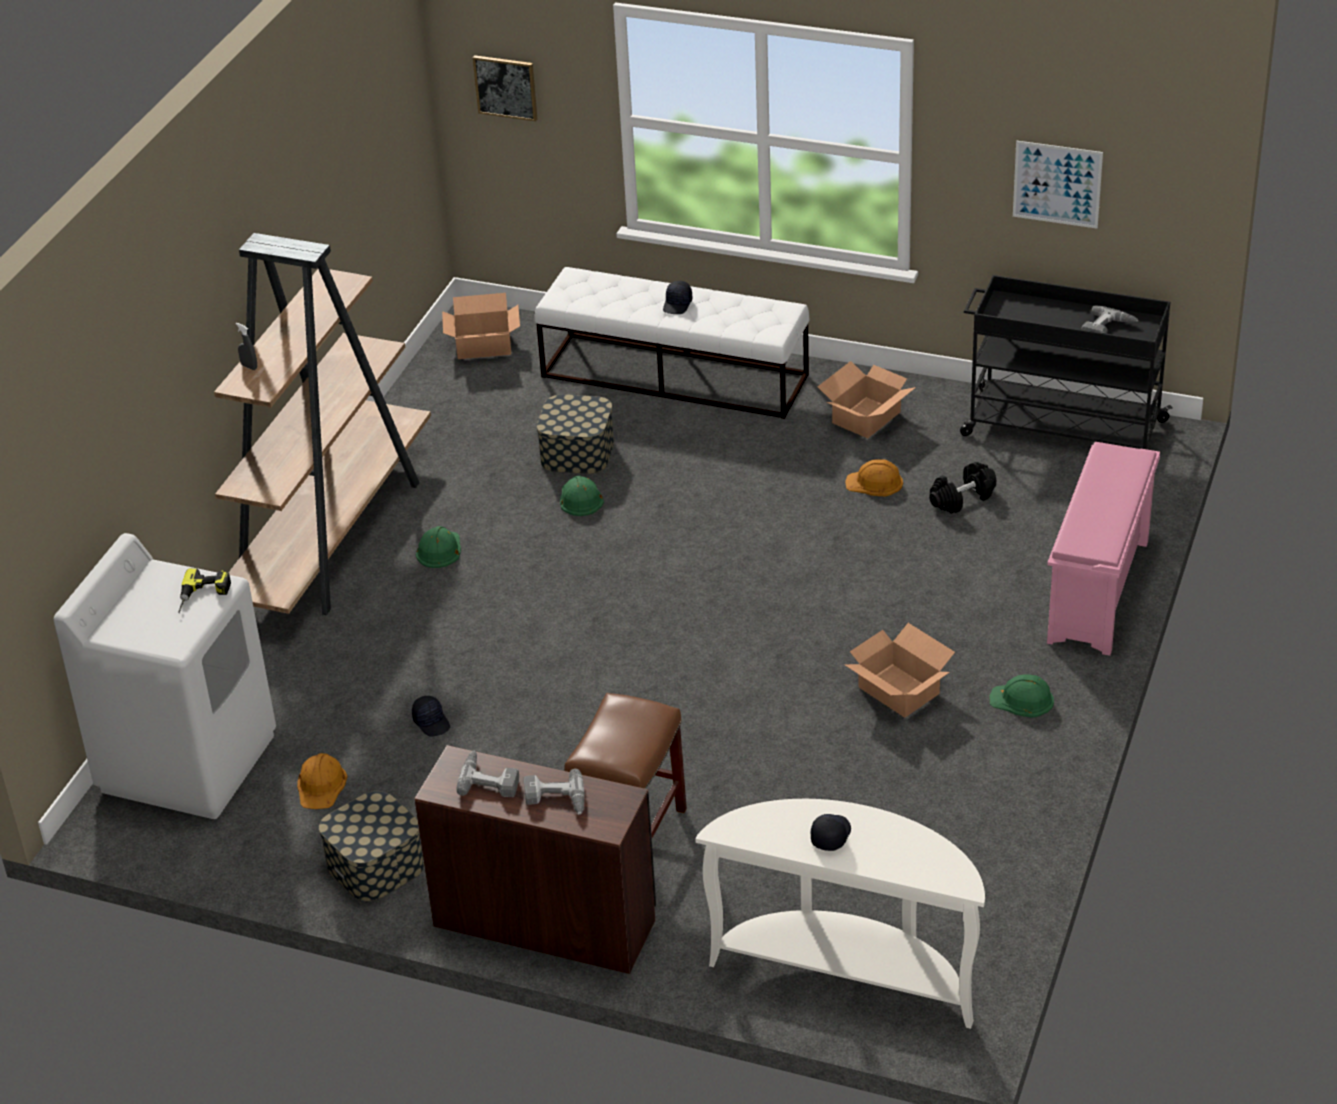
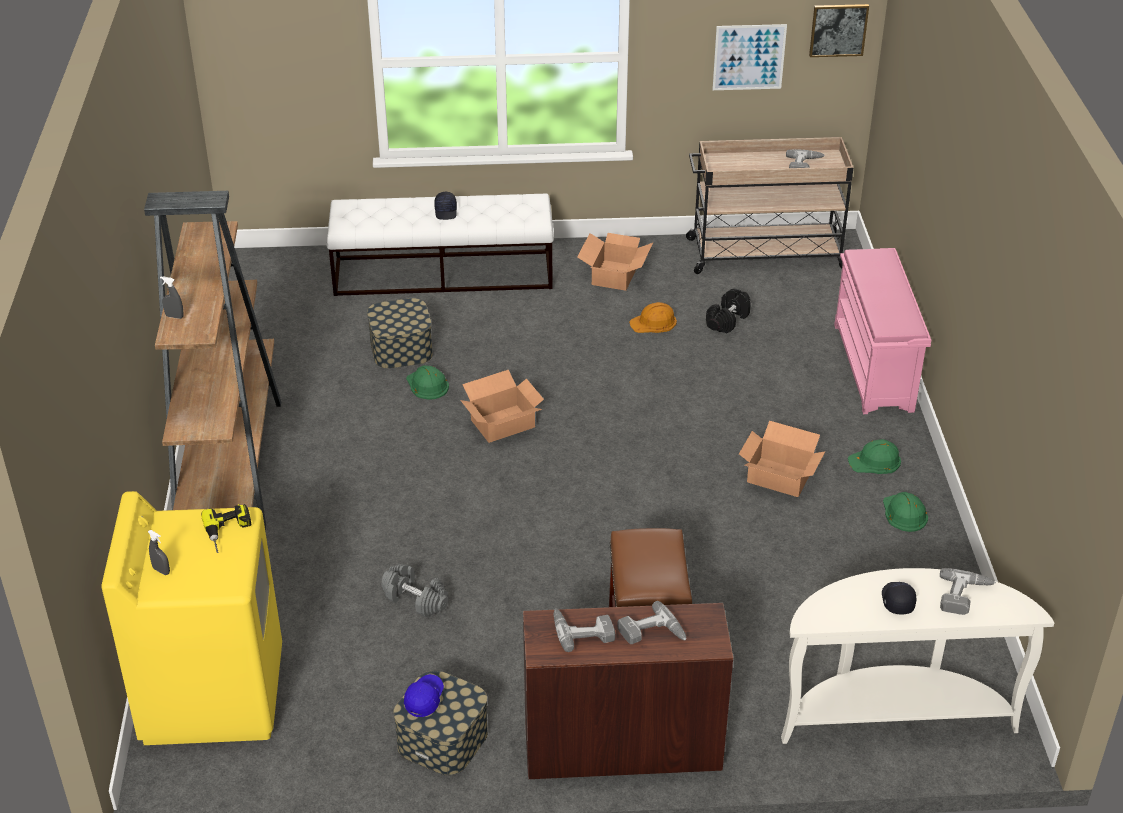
camera: 25 degrees left, 0 degrees up
white washing machine [54,533,276,819] -> yellow washing machine [102,491,282,745]
orange hard hat [297,753,348,809] -> none
black cap [412,696,450,737] -> grey dumbbell [381,564,448,617]
green hard hat [416,526,461,568] -> green hard hat moved to [883,492,928,532]
cardboard box [442,293,520,359] -> cardboard box moved to [460,370,544,443]
picture [473,55,537,121] -> picture moved to [809,4,869,57]
black cart [960,275,1173,450] -> beige cart [686,137,853,274]
none -> grey spray bottle [148,530,170,575]
none -> blue cap [404,674,444,717]
none -> power drill [940,568,996,615]

